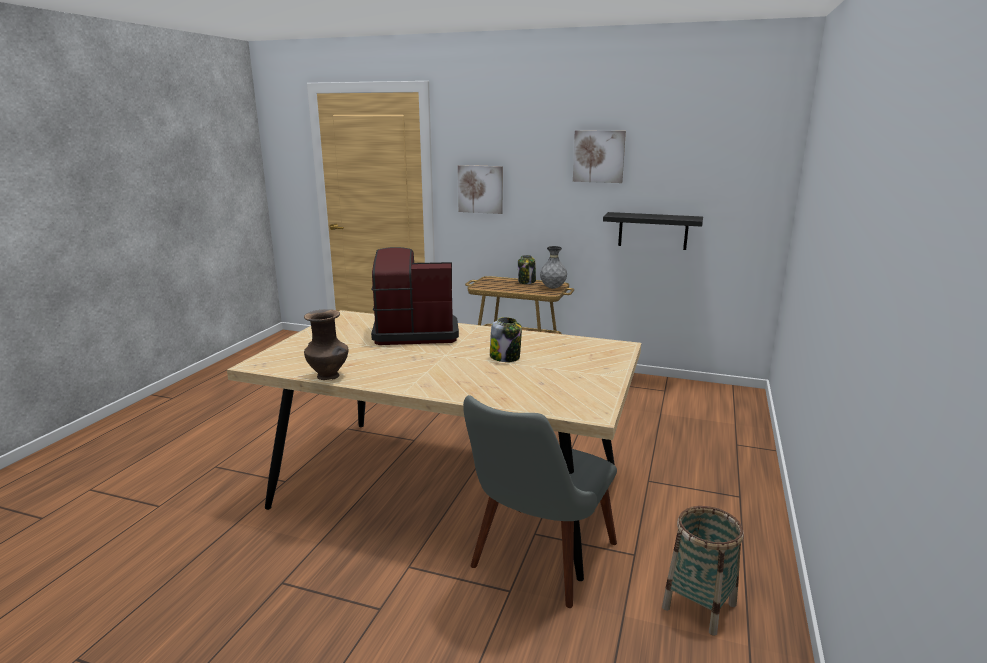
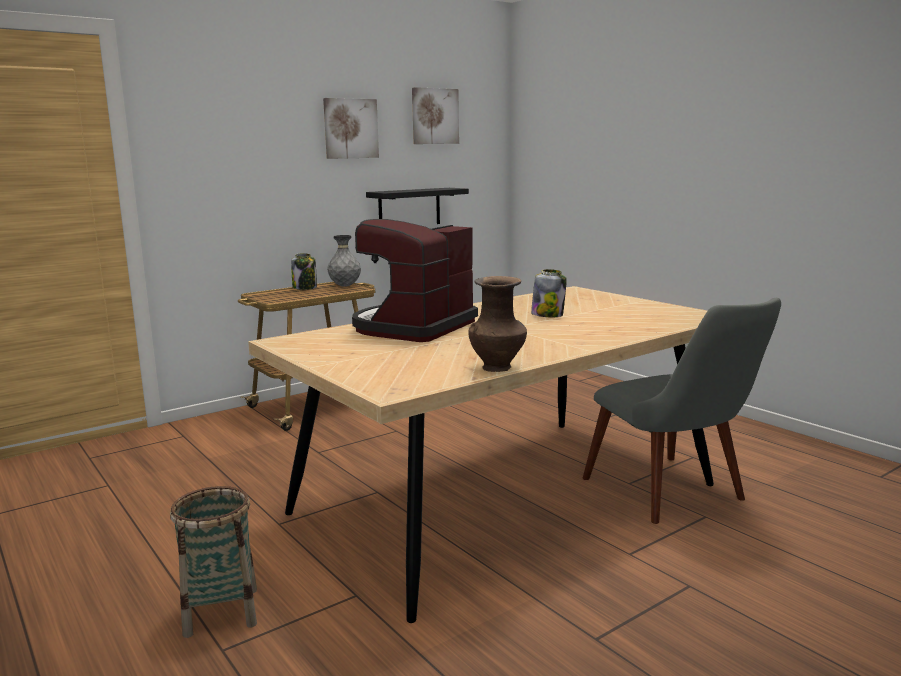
camera: 55 degrees left, 5 degrees down
picture [458,165,503,214] -> picture moved to [412,87,459,144]
basket [662,506,744,636] -> basket moved to [170,486,257,638]

